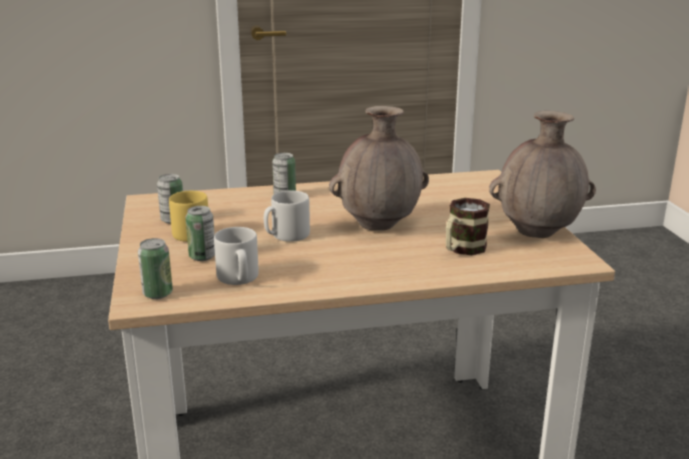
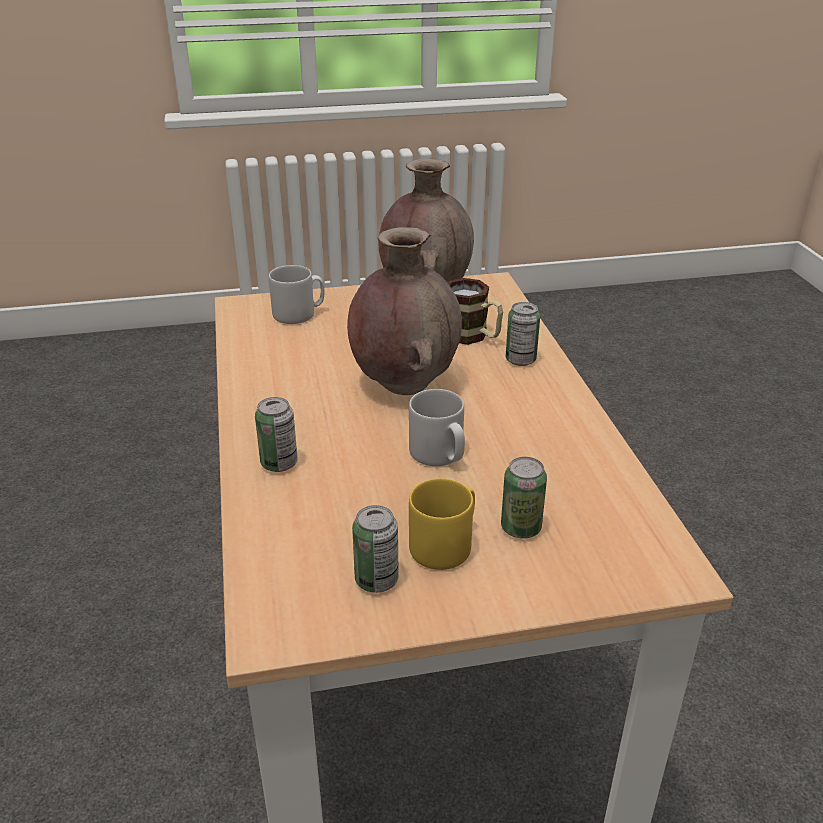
camera: 90 degrees left, 10 degrees up
can [138,238,173,299] -> can moved to [506,302,540,366]
grey mug [214,227,259,285] -> grey mug moved to [269,265,324,324]

